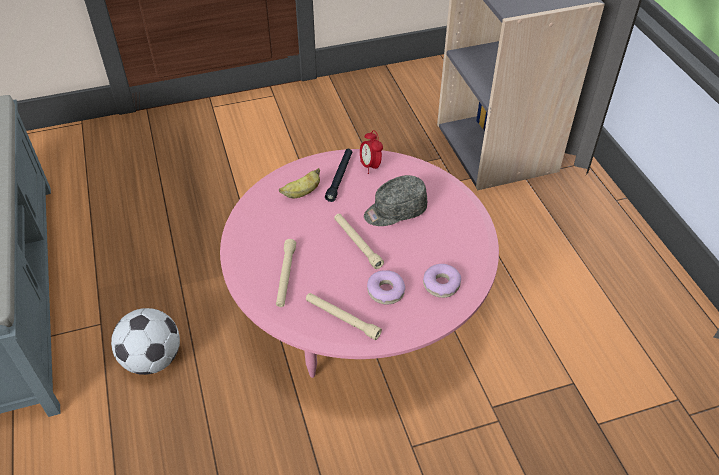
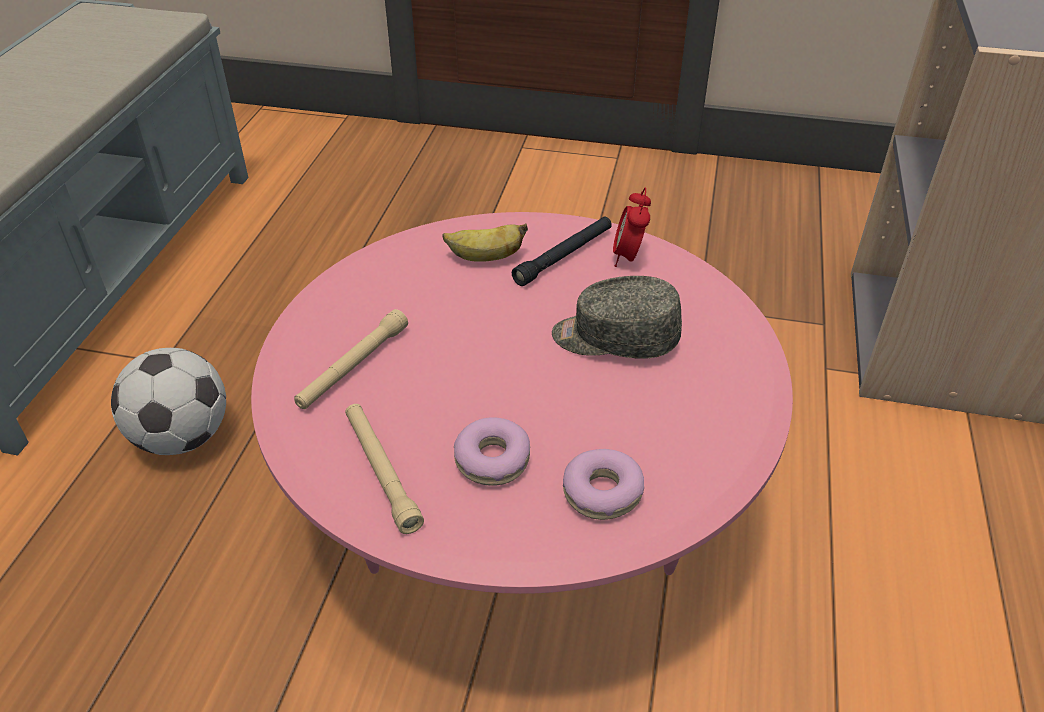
camera: 30 degrees right, 5 degrees down
beige flashlight [334,213,384,269] -> none

